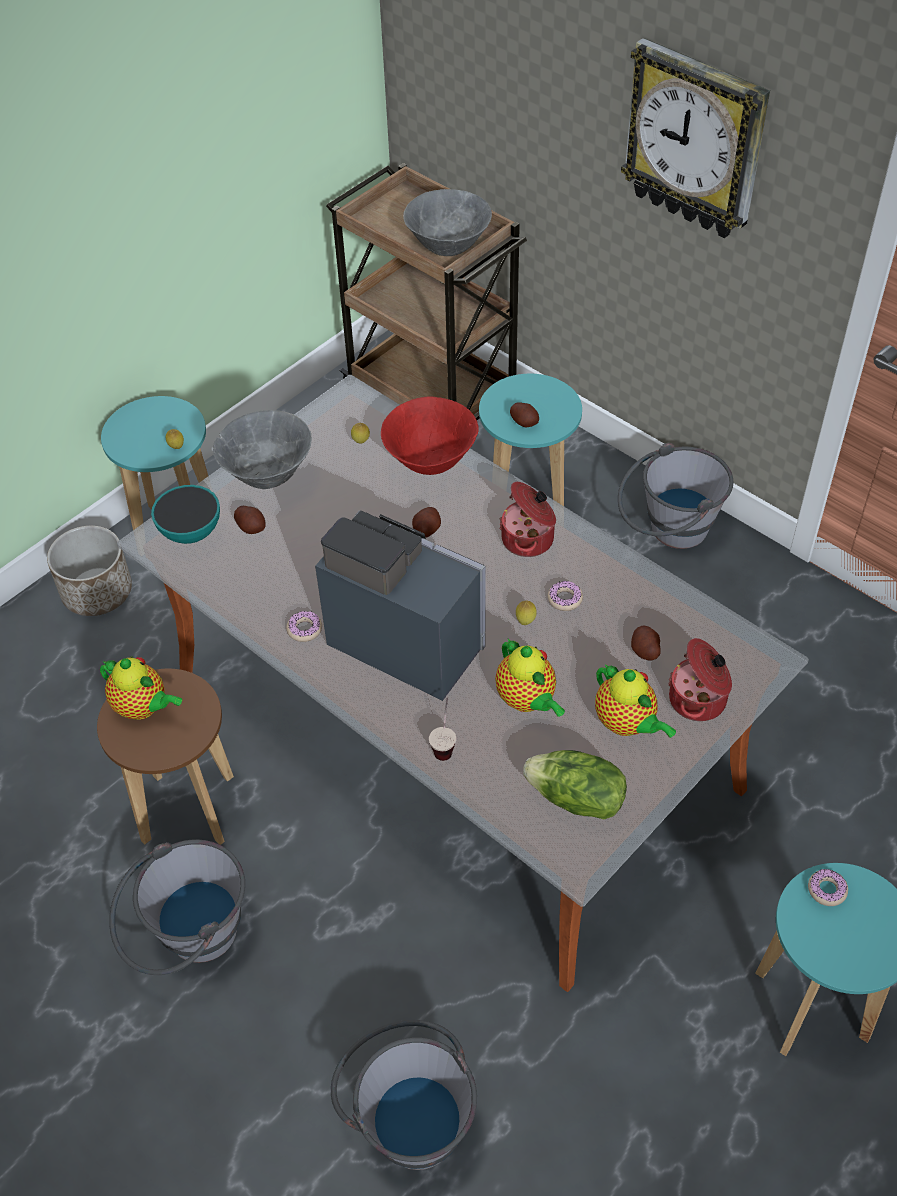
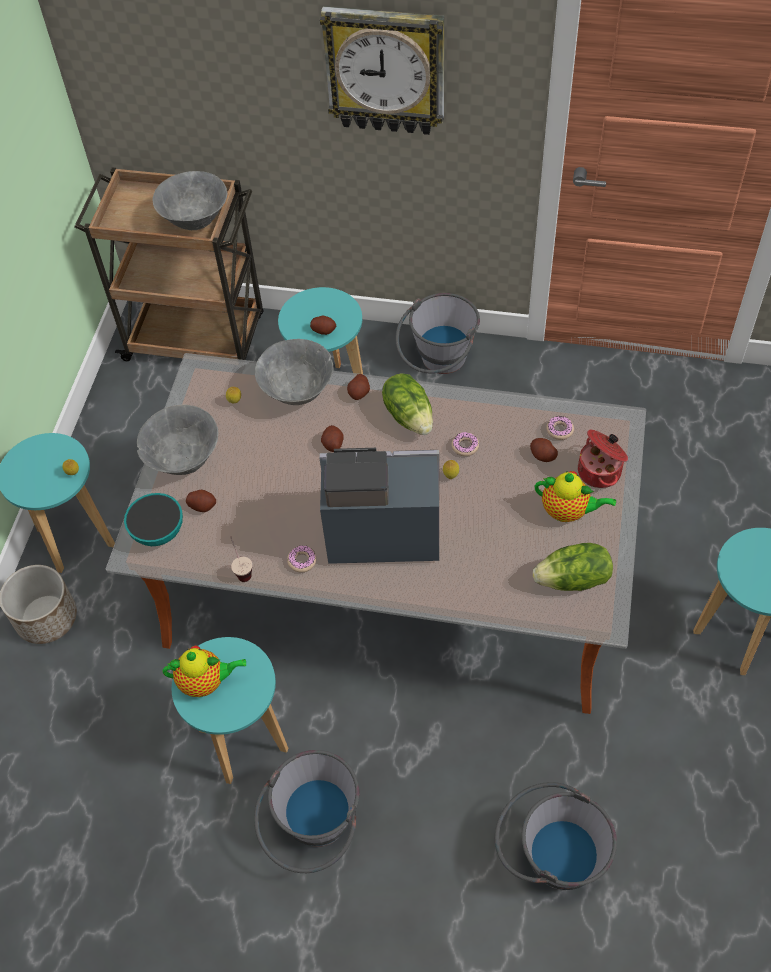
camera: 30 degrees left, 5 degrees up
brown stool [97,669,234,845] -> turquoise stool [172,637,288,784]
red bowl [381,396,479,475] -> grey bowl [255,339,334,405]
cup [429,698,456,761] -> cup moved to [230,536,252,582]
teapot [495,639,565,717] -> none
cooking pot [499,482,556,557] -> lettuce [382,374,433,435]
donut [808,869,848,906] -> donut moved to [546,416,574,440]
none -> potato [347,374,370,400]

